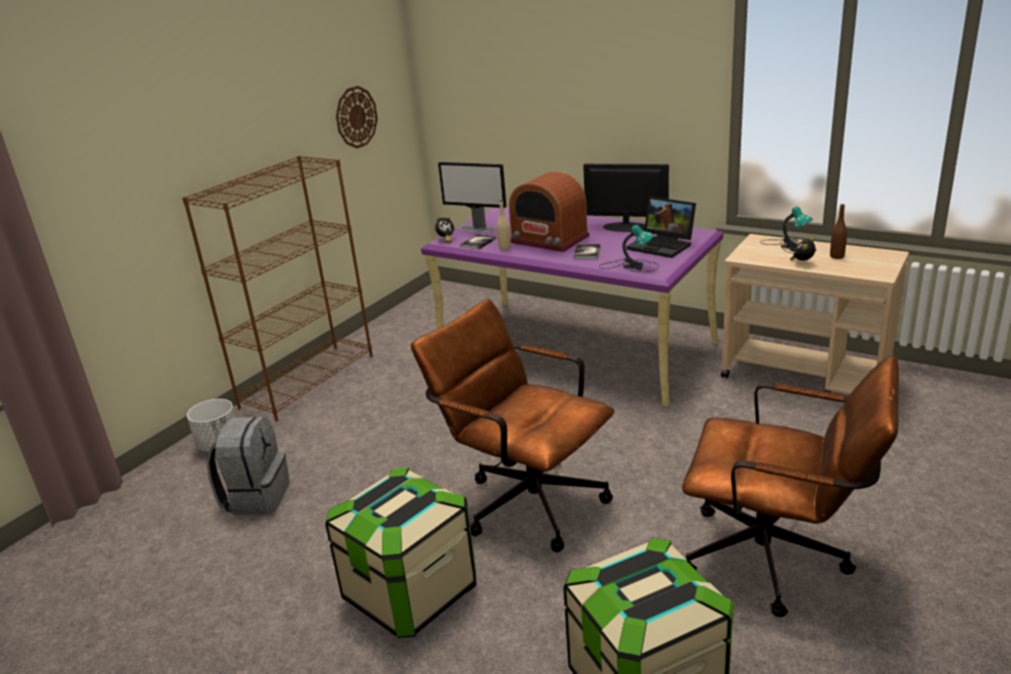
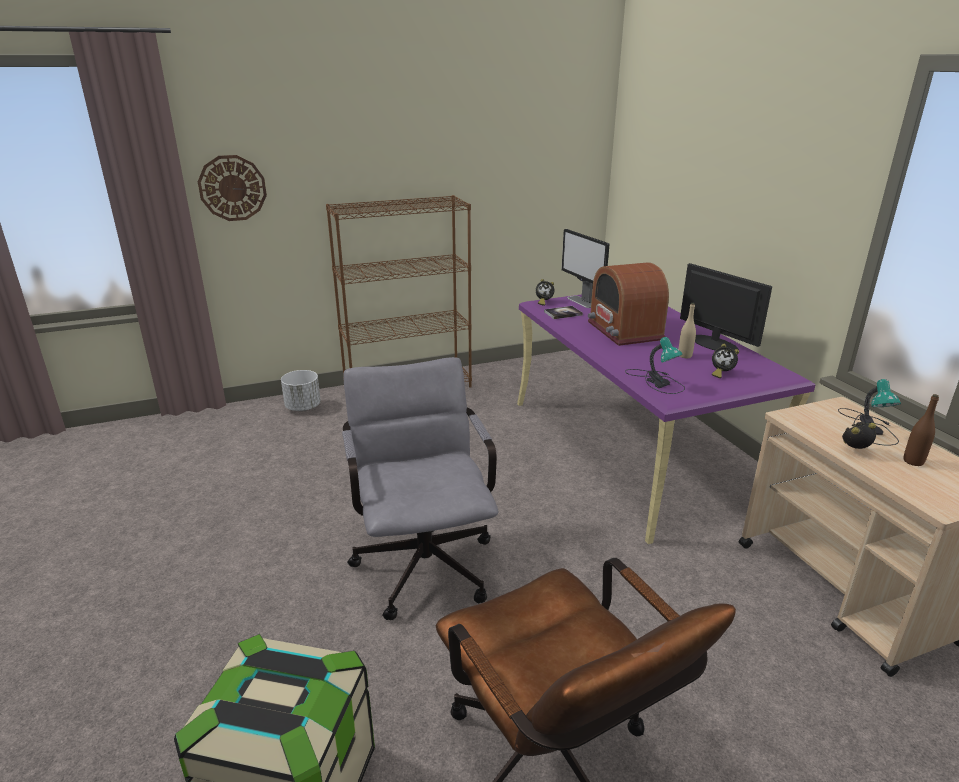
camera: 35 degrees right, 0 degrees up
grey backpack [207,417,290,515] -> none
storage box [325,467,476,638] -> none
wall clock [336,86,378,148] -> wall clock moved to [198,155,267,221]
brown office chair [411,299,615,552] -> grey office chair [342,357,498,620]
beige bottle [497,200,511,250] -> beige bottle moved to [679,303,696,358]
book [574,244,601,259] -> none
laptop [627,197,696,258] -> alarm clock [712,344,739,378]

